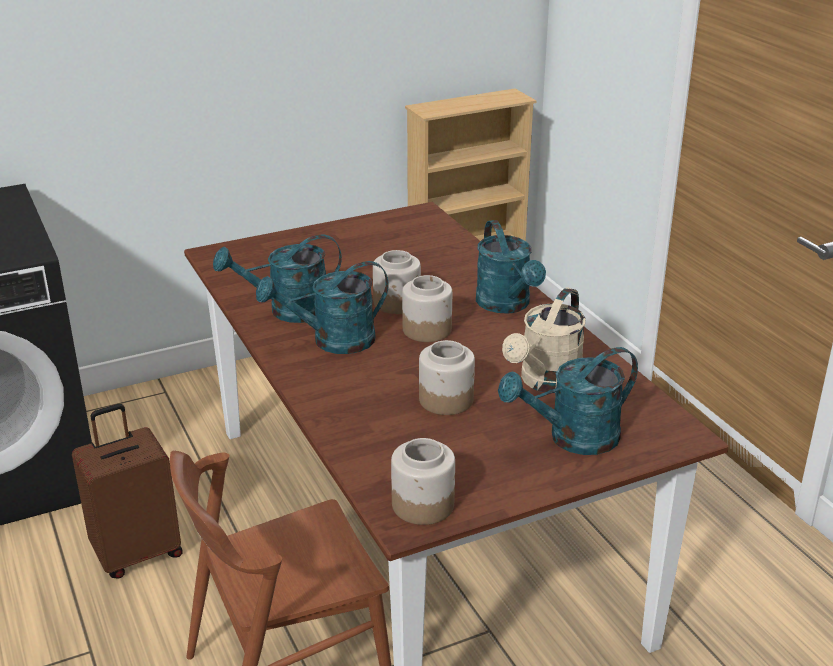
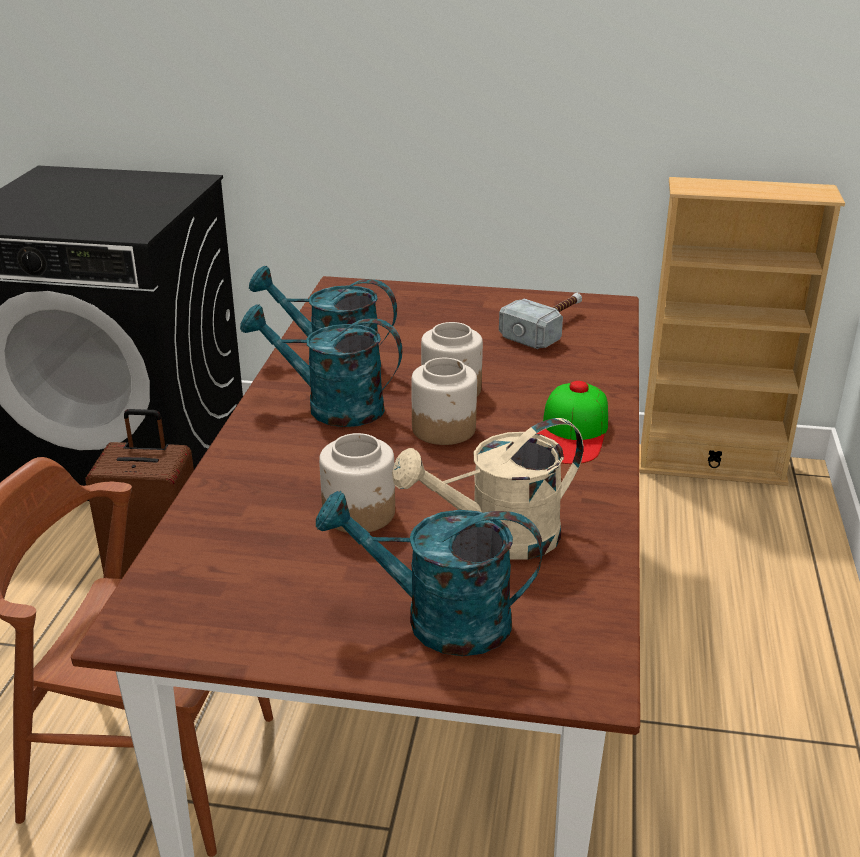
camera: 35 degrees right, 0 degrees up
jar [391,438,455,525] -> none
turquoise watering can [476,220,546,314] -> cap [537,381,608,464]
none -> hammer [499,293,582,349]

